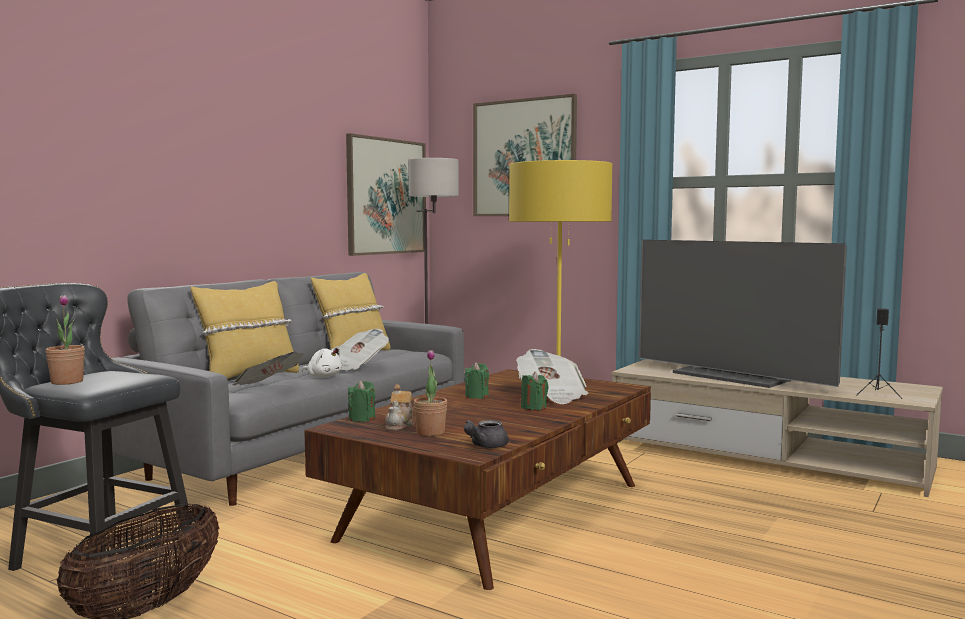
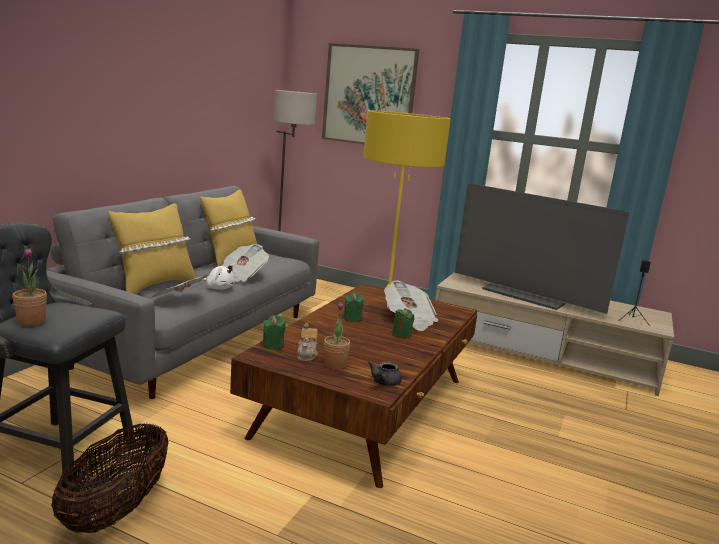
camera: 10 degrees left, 10 degrees up
picture [346,133,426,256] -> none

